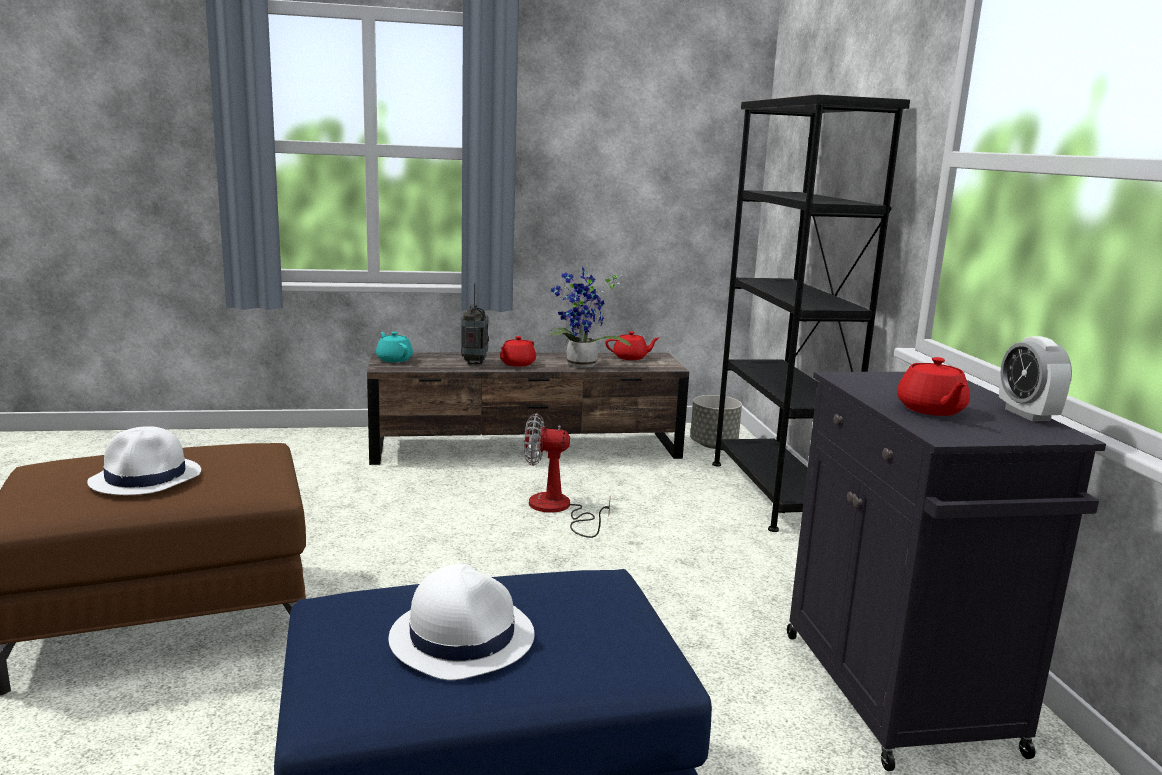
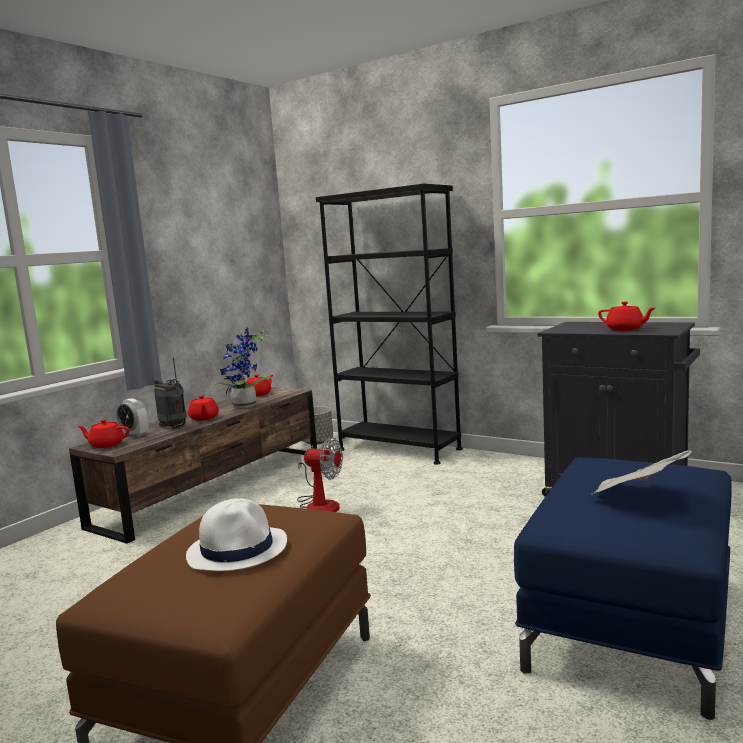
camera: 45 degrees left, 5 degrees down
turquoise teapot [376,332,413,362] -> red teapot [77,419,129,448]
white hat [389,564,535,680] -> newspaper [592,450,692,494]
fan [524,413,610,538] -> fan turned 120 degrees counterclockwise [297,437,343,512]
alarm clock [999,336,1072,421] -> alarm clock moved to [116,399,149,438]

